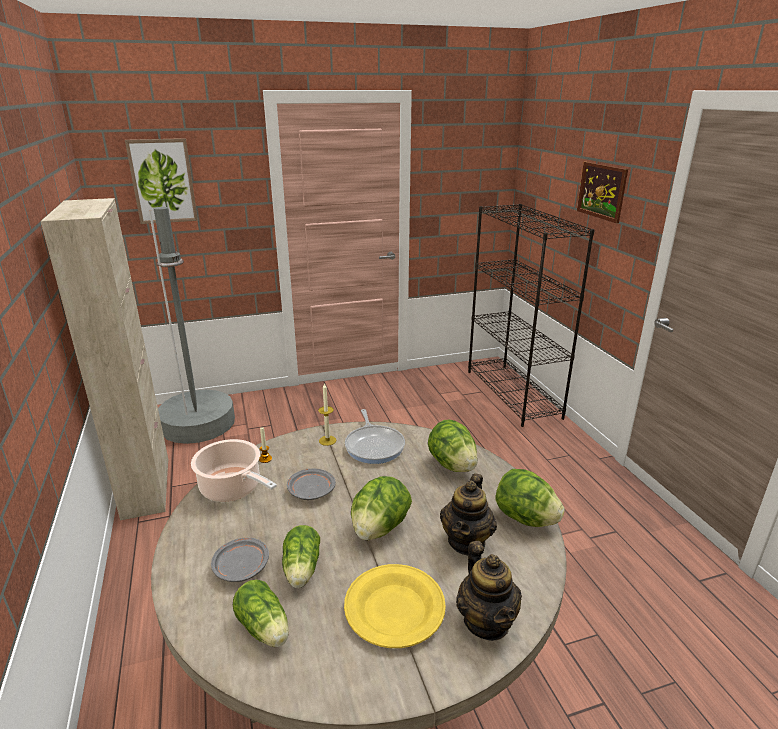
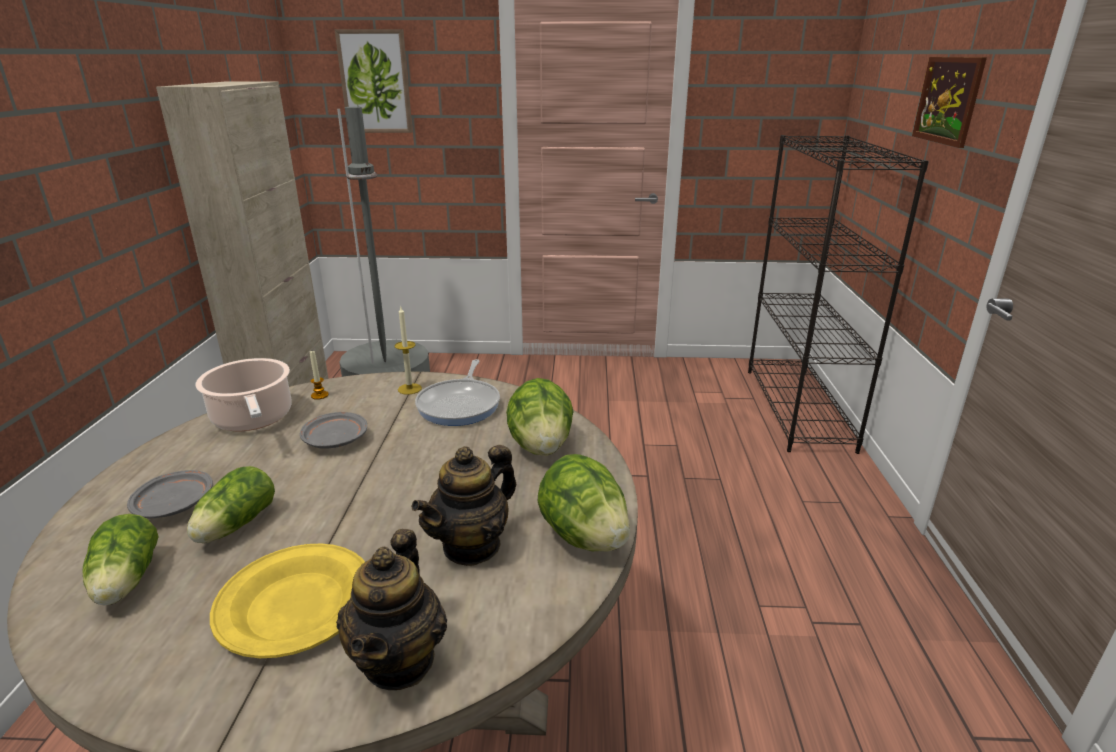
camera: 20 degrees right, 0 degrees up
lettuce [351,476,412,541] -> none

